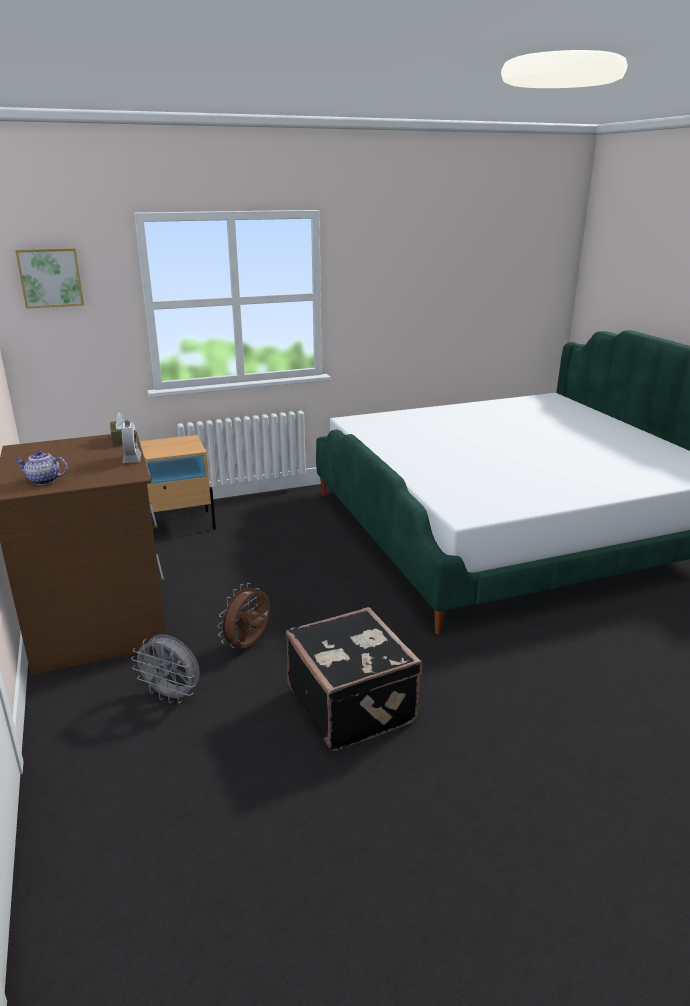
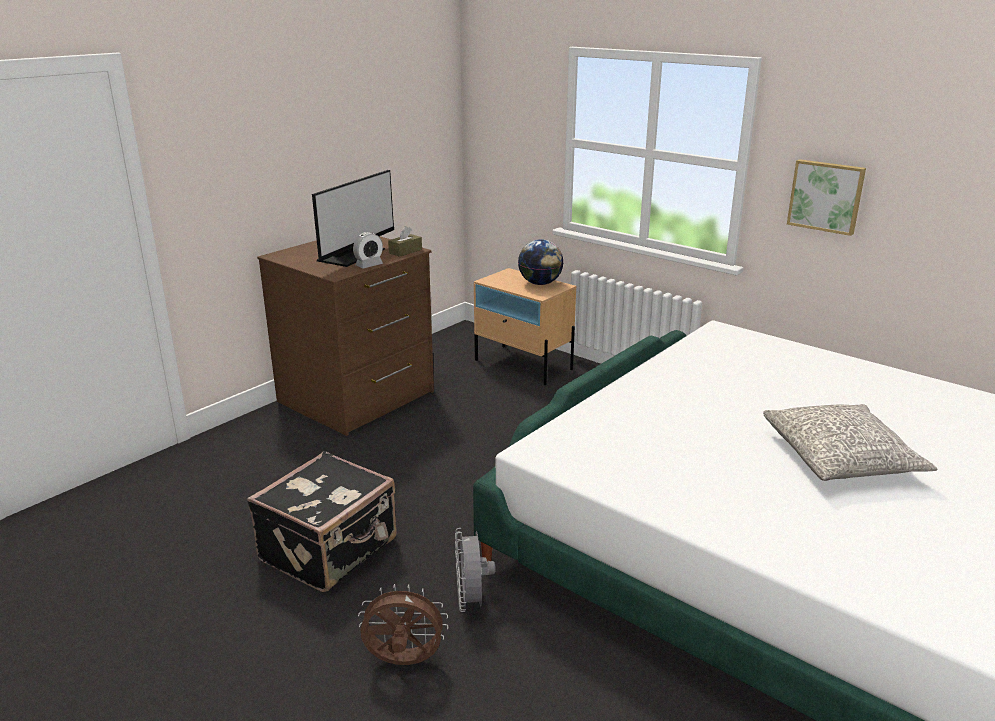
camera: 60 degrees right, 0 degrees up
teapot [14,451,68,485] -> none
picture [15,248,84,309] -> picture moved to [787,159,866,236]
grey fan [131,634,200,703] -> grey fan moved to [455,528,495,612]
brown fan [217,583,270,648] -> brown fan moved to [358,584,448,665]
none -> monitor [312,170,394,267]
none -> globe [518,239,564,285]
none -> grey pillow [763,404,938,481]

